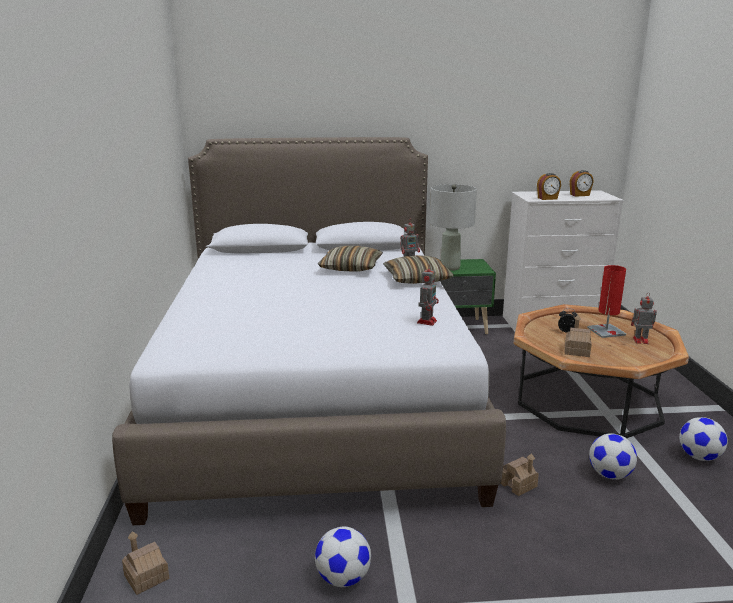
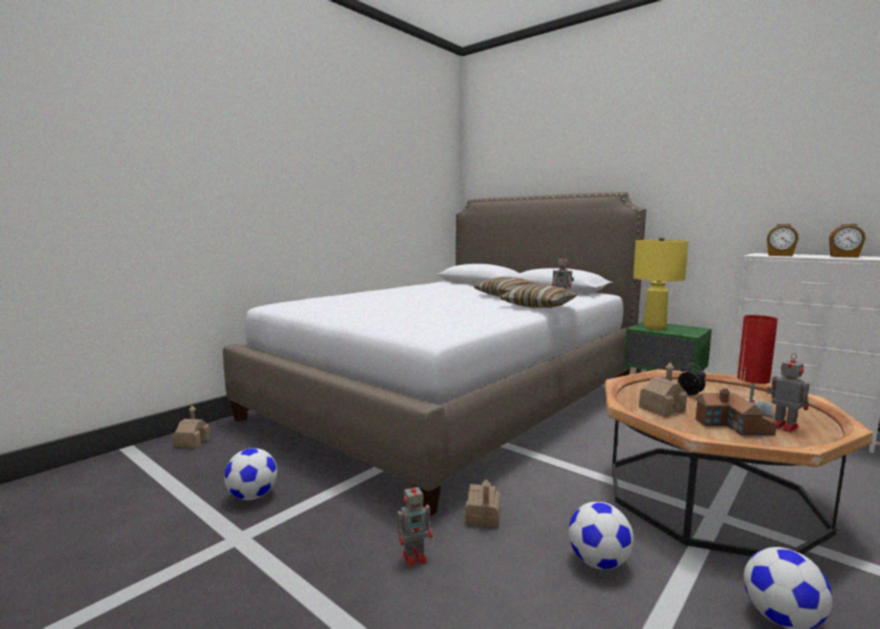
camera: 45 degrees right, 10 degrees down
toy robot [417,264,439,326] -> toy robot moved to [397,481,432,567]
grey table lamp [430,184,477,271] -> yellow table lamp [633,237,689,330]
none -> toy house [695,388,777,435]

